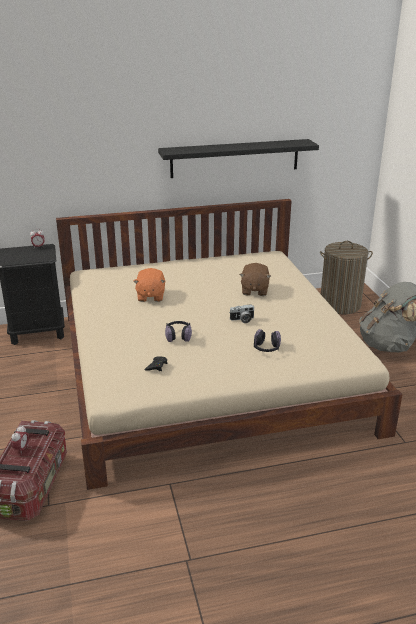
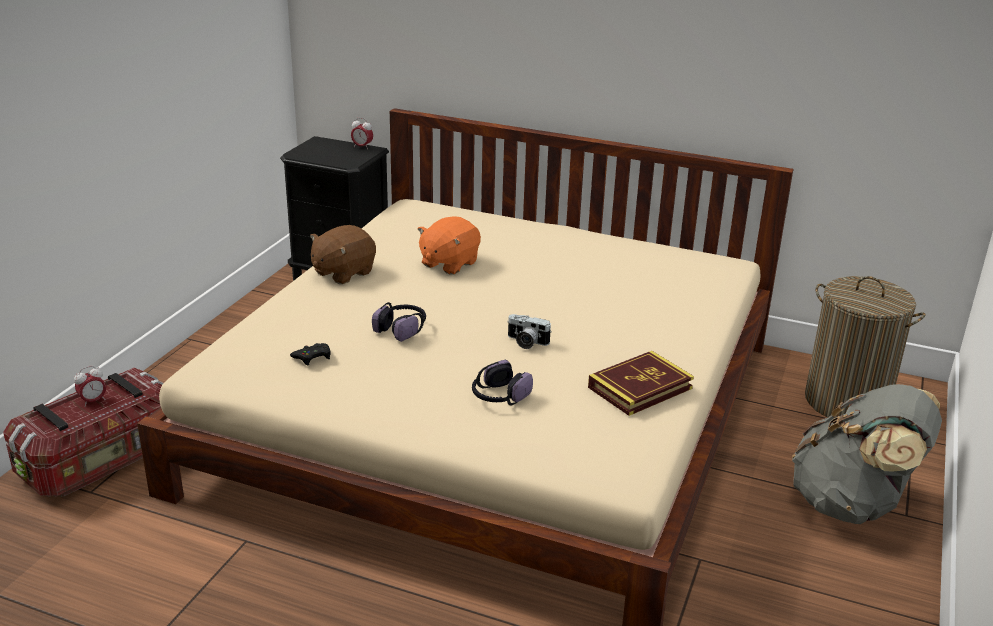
camera: 35 degrees right, 0 degrees up
black shelf [158,139,319,178] -> none
brown plush toy [240,263,271,296] -> brown plush toy moved to [310,225,376,284]
none -> book [588,351,694,416]

